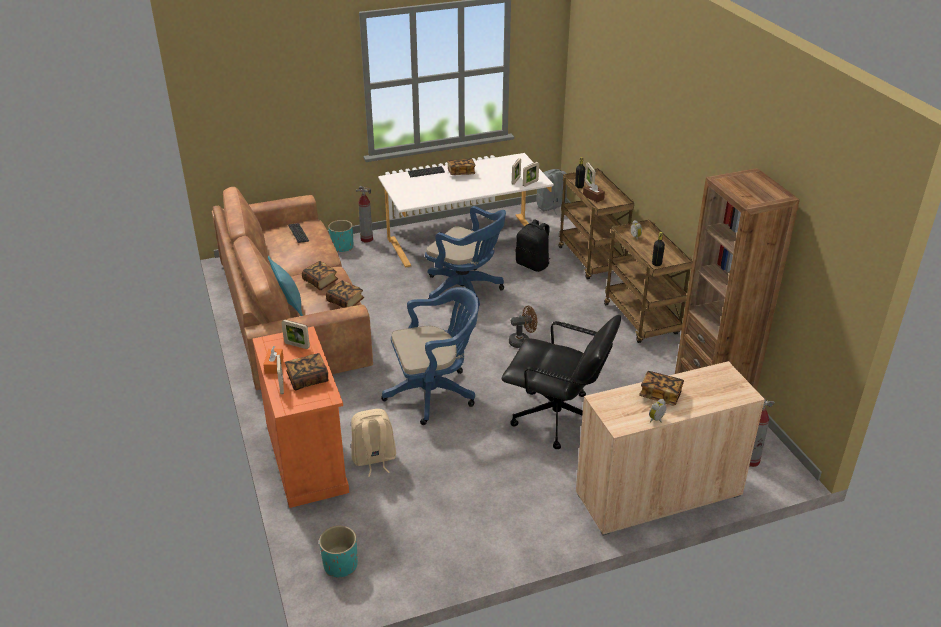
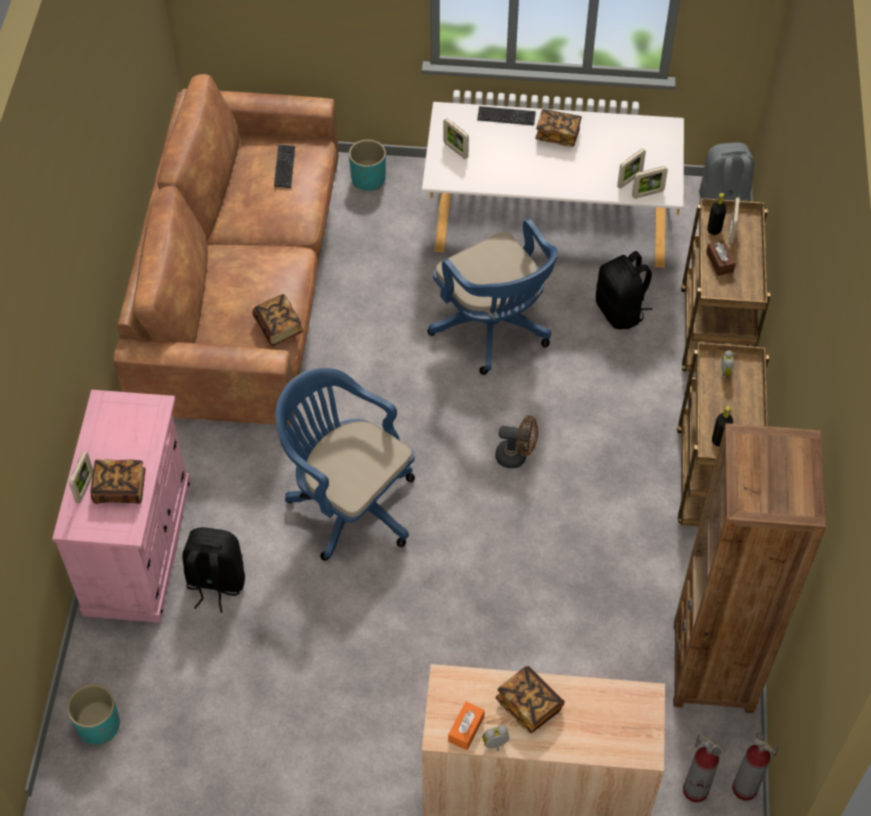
camera: 25 degrees right, 20 degrees up
orange cabinet [252,326,349,508] -> pink cabinet [52,390,191,623]
orange tissue box [263,346,284,374] -> orange tissue box moved to [448,702,485,750]
turquoise pillow [268,256,303,316] -> none
picture frame [281,320,310,349] -> picture frame moved to [443,118,469,159]
book [302,261,338,290] -> none
beige backpack [351,409,396,477] -> black backpack [182,527,245,613]
fire extinguisher [356,186,373,243] -> fire extinguisher moved to [732,732,779,801]
blue office chair [381,287,479,425] -> blue office chair turned 150 degrees counterclockwise [275,368,415,561]
black office chair [502,315,621,449] -> none

